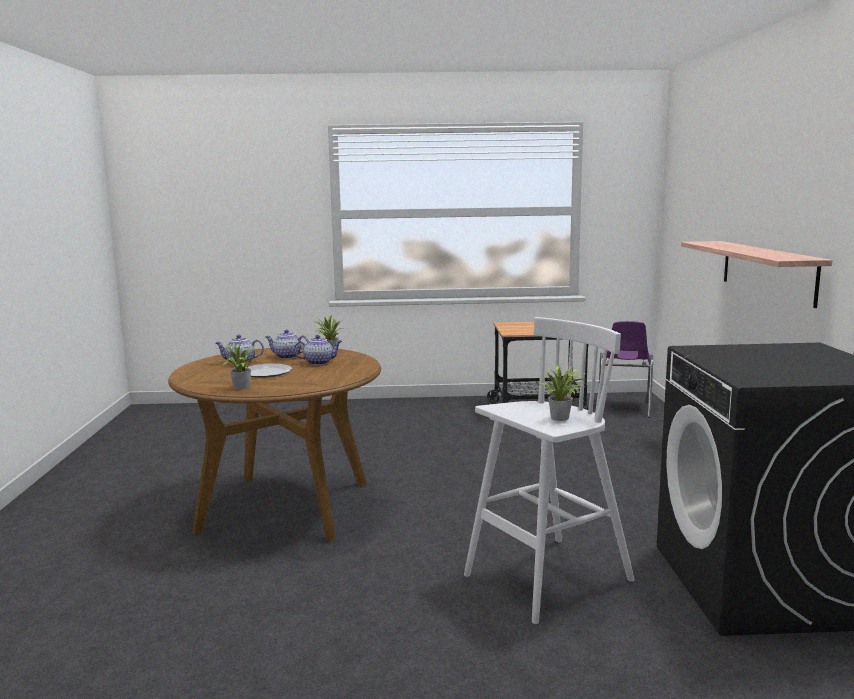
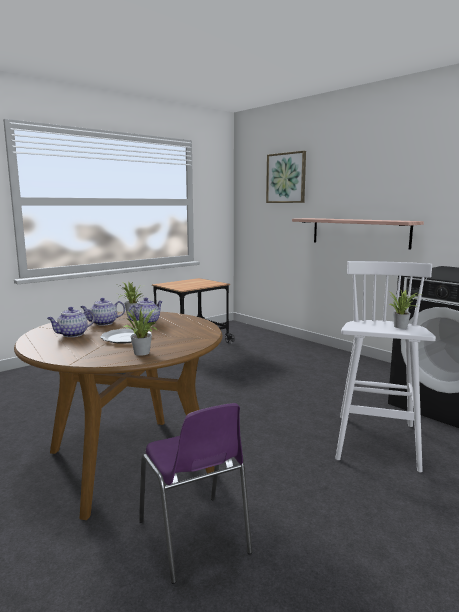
camera: 40 degrees left, 0 degrees up
purple chair [599,321,653,418] -> purple chair moved to [139,403,252,584]
none -> picture [266,151,306,203]

